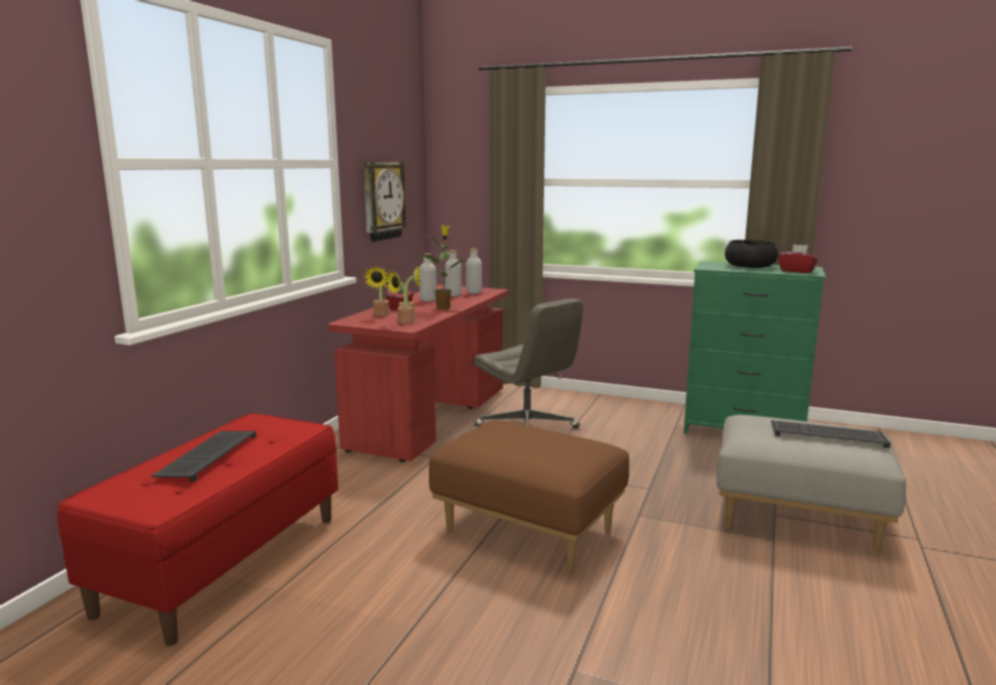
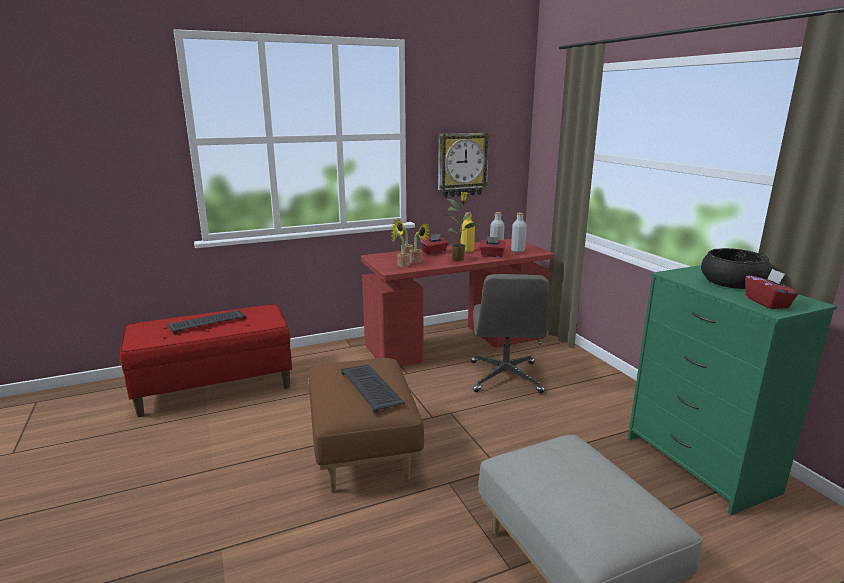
camera: 45 degrees right, 5 degrees up
grey bottle [419,254,437,302] -> yellow bottle [460,212,475,252]
keyboard [771,420,891,448] -> keyboard moved to [341,365,405,414]
none -> red tissue box [479,237,506,257]

